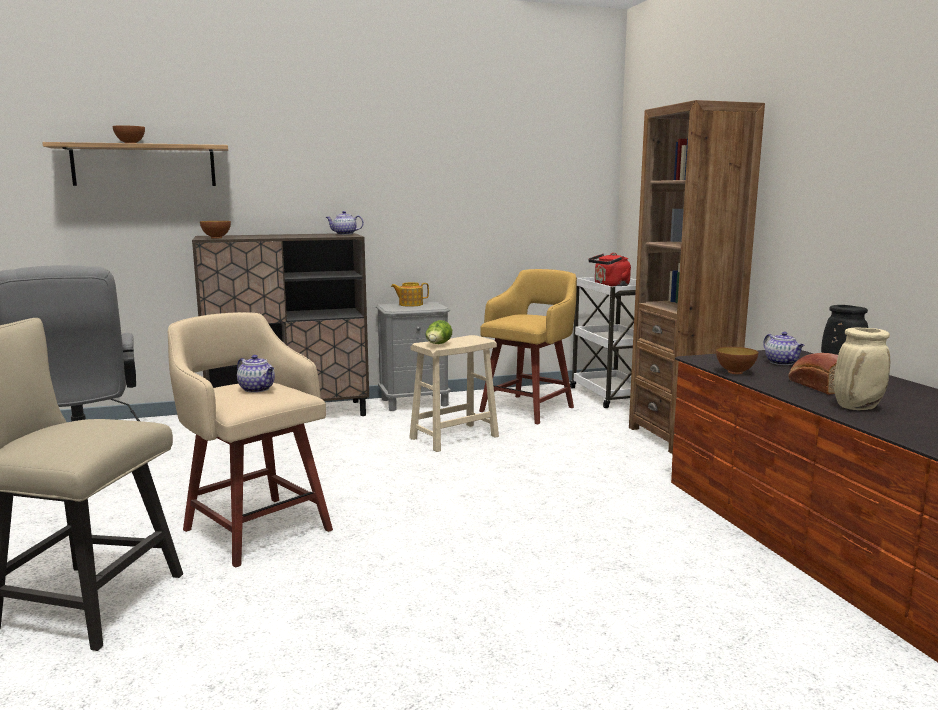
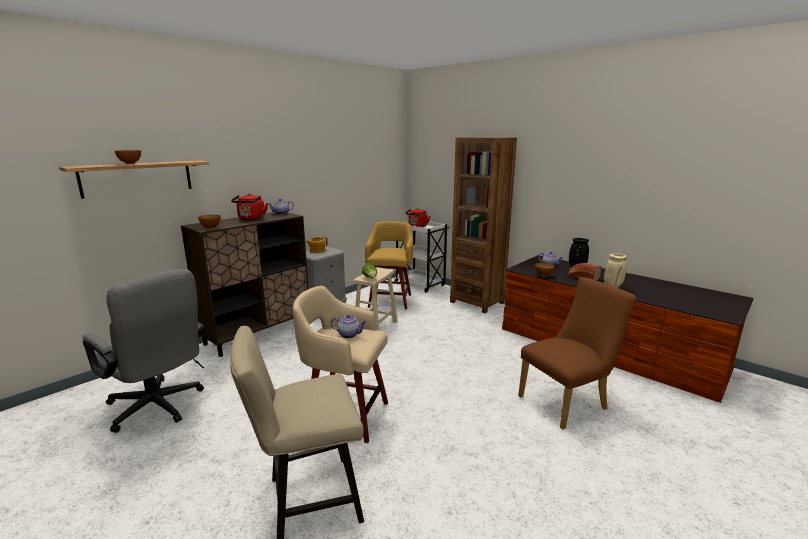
camera: 30 degrees left, 5 degrees up
none -> red kettle [231,193,268,220]
none -> brown chair [518,277,636,430]

